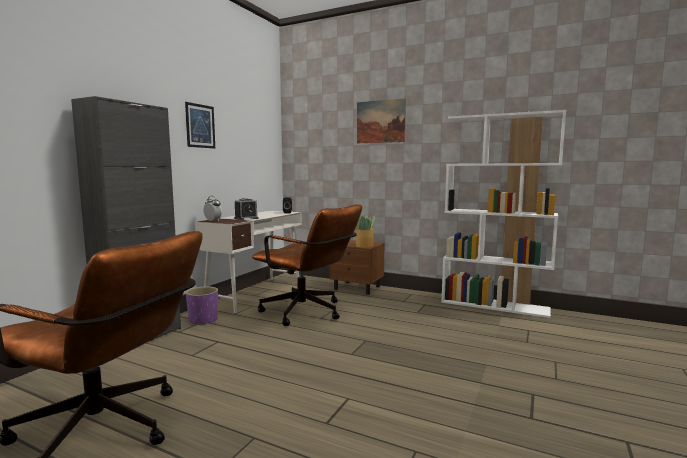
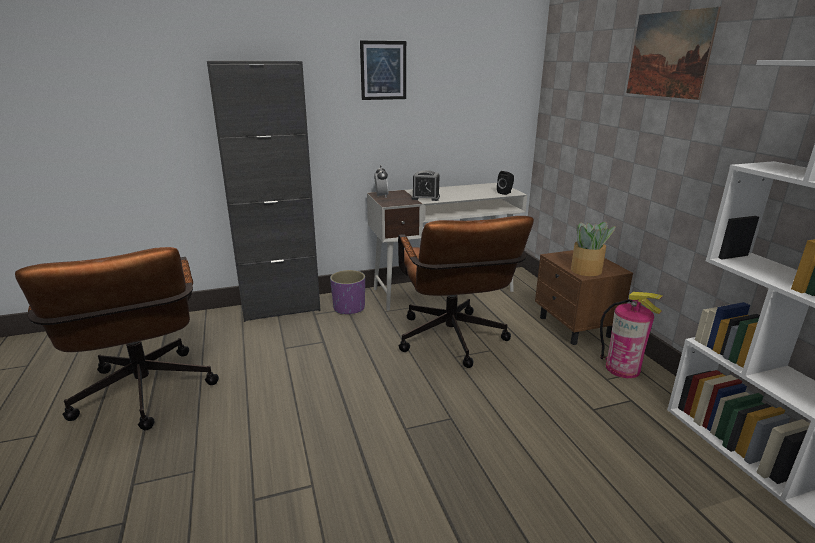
camera: 45 degrees right, 15 degrees up
none -> fire extinguisher [600,292,663,378]

